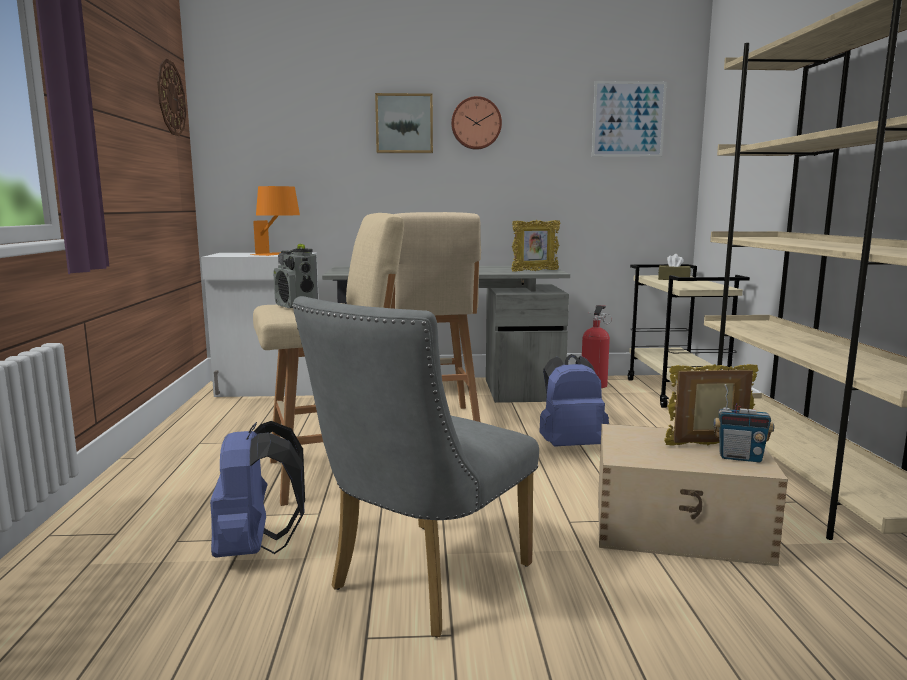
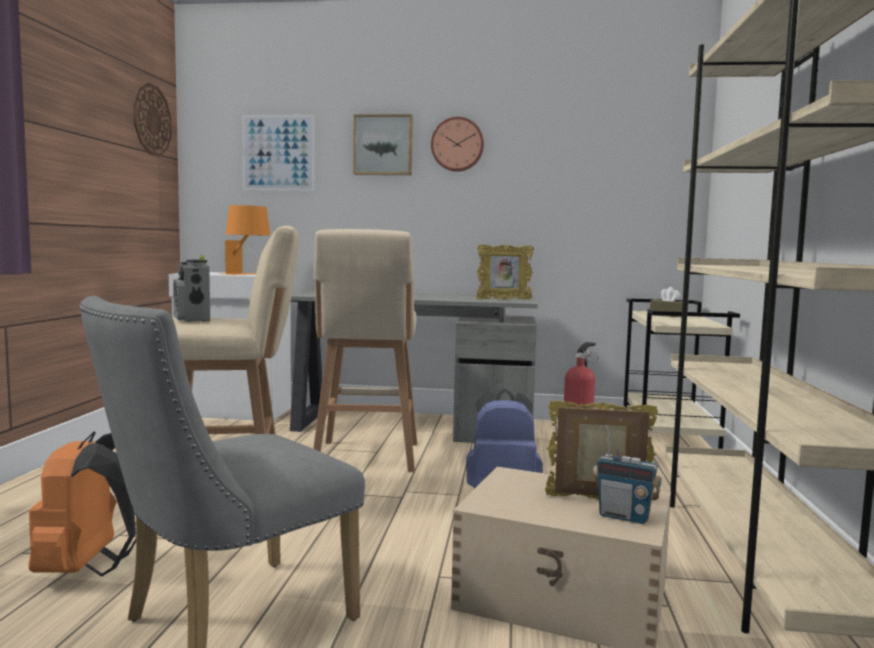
camera: 10 degrees right, 5 degrees down
blue backpack [210,421,305,558] -> orange backpack [28,432,136,576]
picture [592,81,667,157] -> picture moved to [242,115,314,191]

